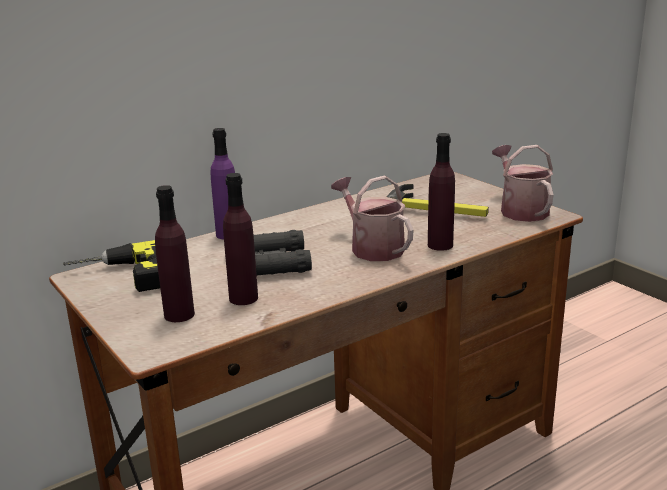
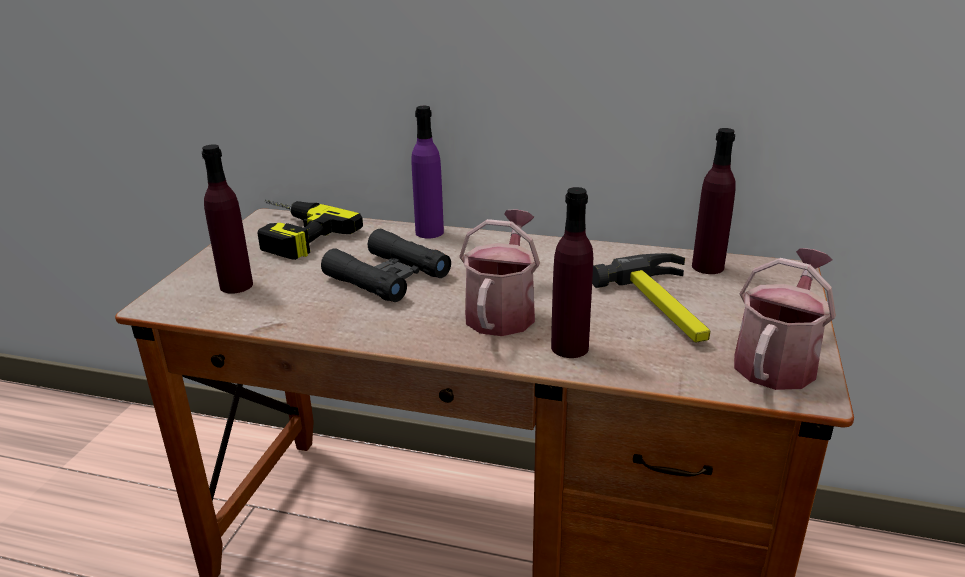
camera: 50 degrees right, 5 degrees up
purple bottle [223,173,258,305] -> purple bottle moved to [692,128,736,274]

